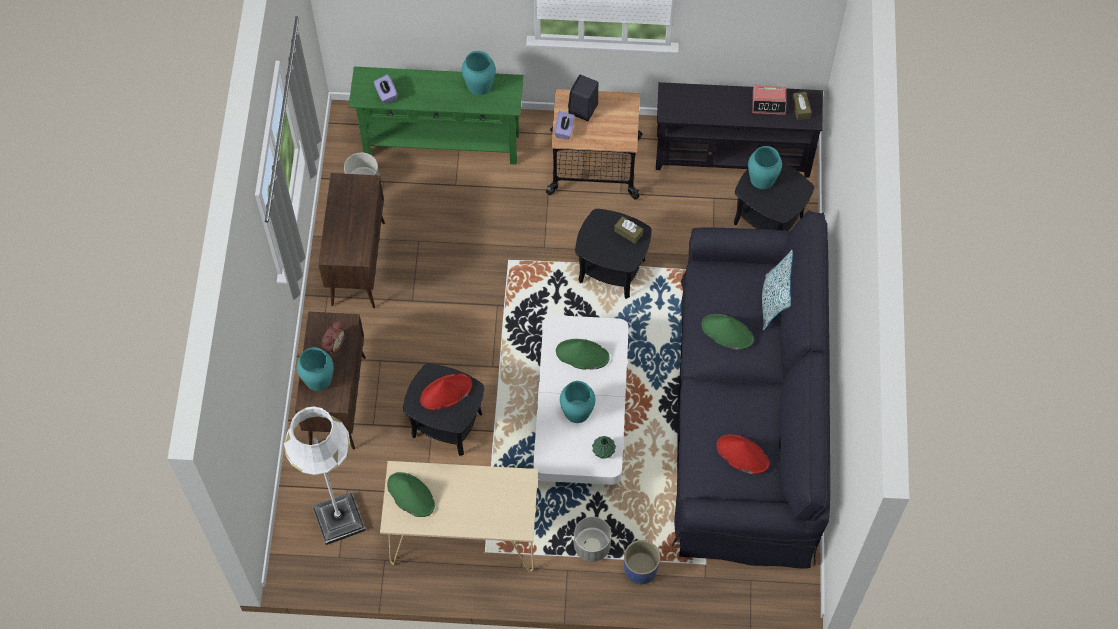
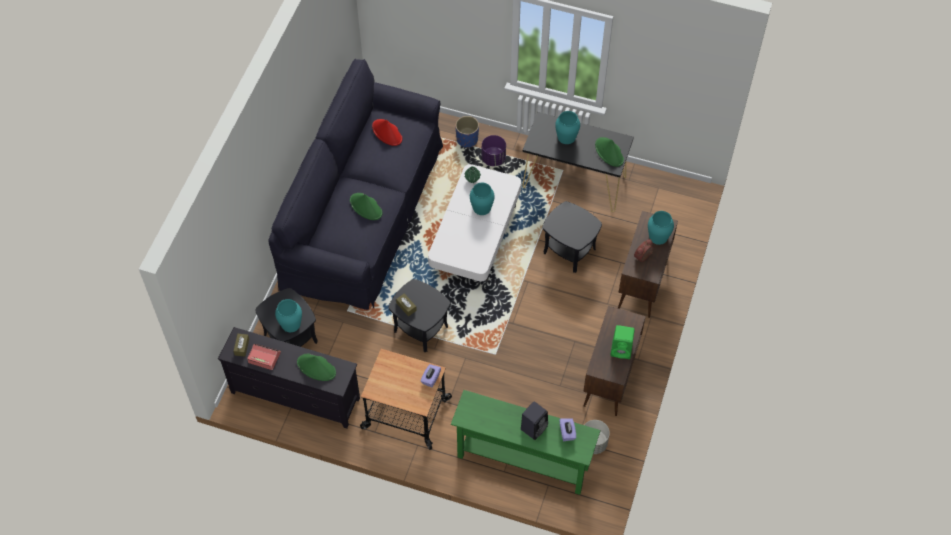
camera: 165 degrees left, 5 degrees down
white floor lamp [284,406,366,545] -> none
beige console table [380,461,538,572] -> black console table [523,112,634,212]
red hat [420,374,472,410] -> none
turquoise vase [462,51,496,95] -> turquoise vase moved to [555,111,580,144]
green hat [556,339,610,370] -> green hat moved to [297,353,336,381]
black speaker [568,75,599,121] -> black speaker moved to [521,402,548,440]
grey planter [574,517,611,562] -> purple planter [482,135,506,166]
pillow [762,250,793,331] -> none
none -> green speaker [611,325,635,359]

